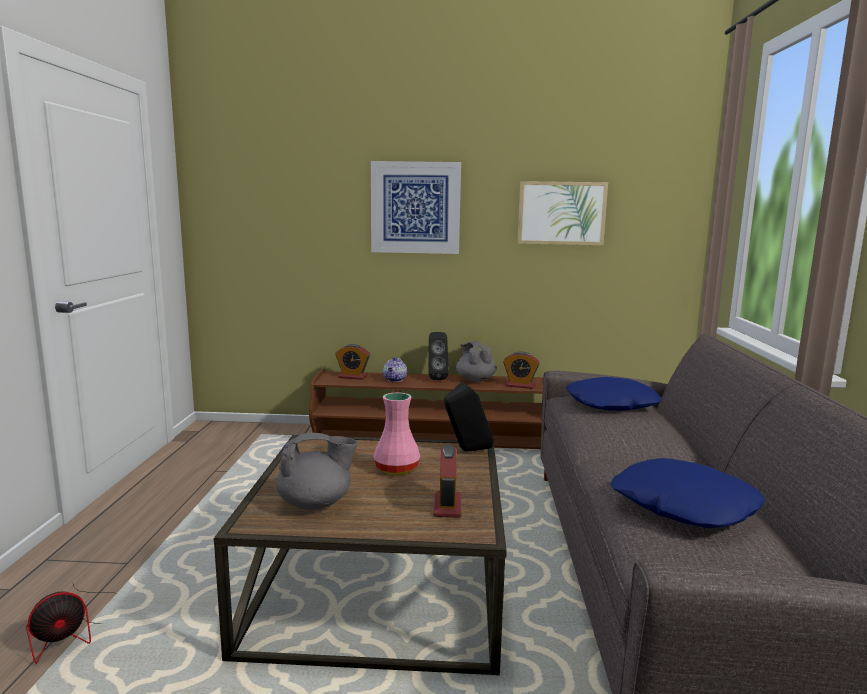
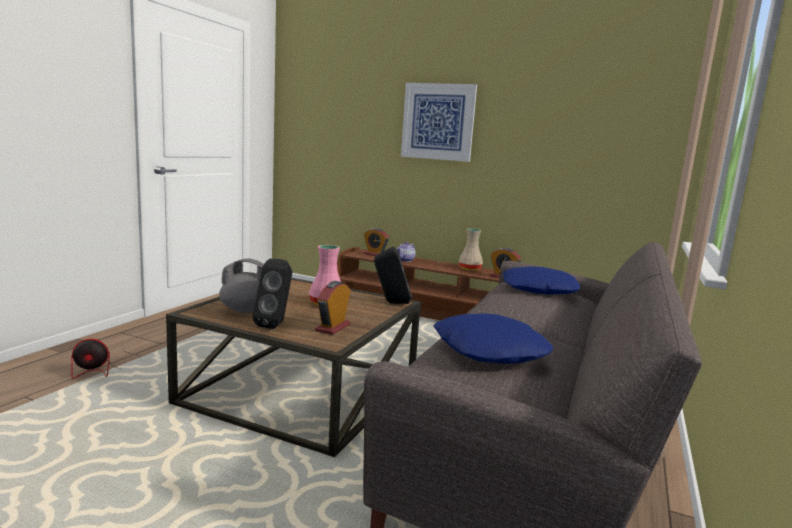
camera: 20 degrees right, 0 degrees up
black speaker [428,332,449,380] -> black speaker moved to [252,259,292,329]
grey teapot [456,341,497,382] -> beige vase [458,229,483,271]
picture [517,181,608,245] -> none

